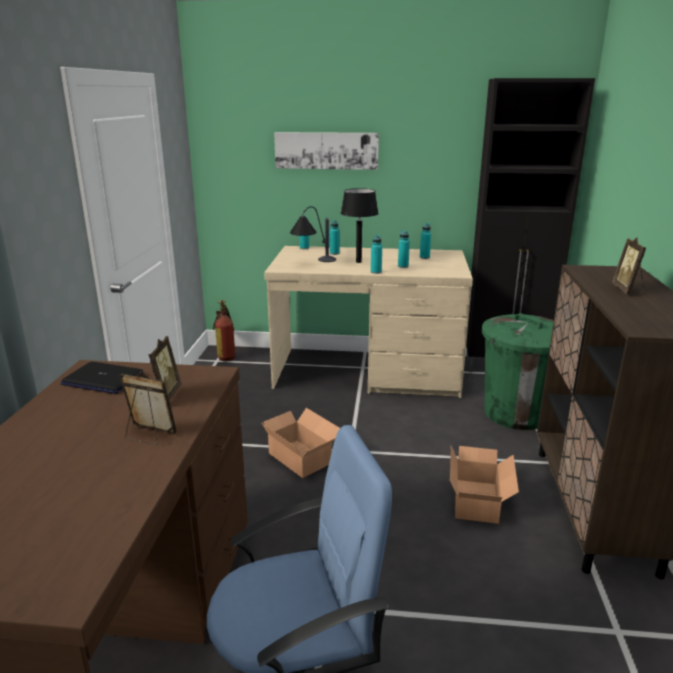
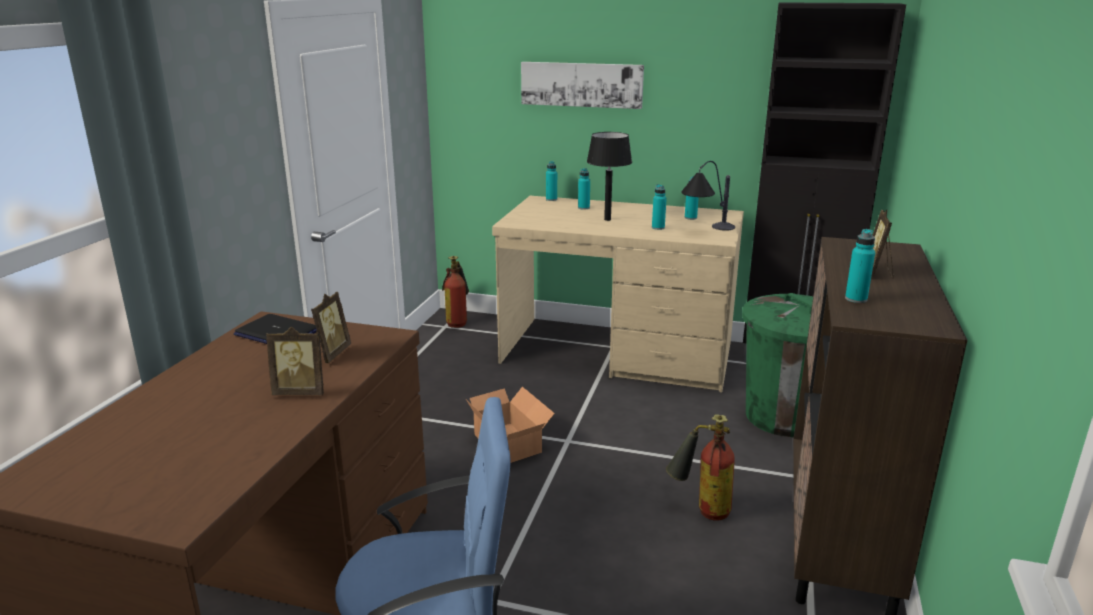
camera: 10 degrees right, 0 degrees up
picture frame [120,372,177,446] -> picture frame turned 150 degrees clockwise [266,327,324,395]
table lamp [290,206,336,262] -> table lamp moved to [681,161,735,231]
turquoise bottle [371,235,382,274] -> turquoise bottle moved to [845,229,875,303]
cardboard box [450,446,519,524] -> fire extinguisher [666,414,735,521]

